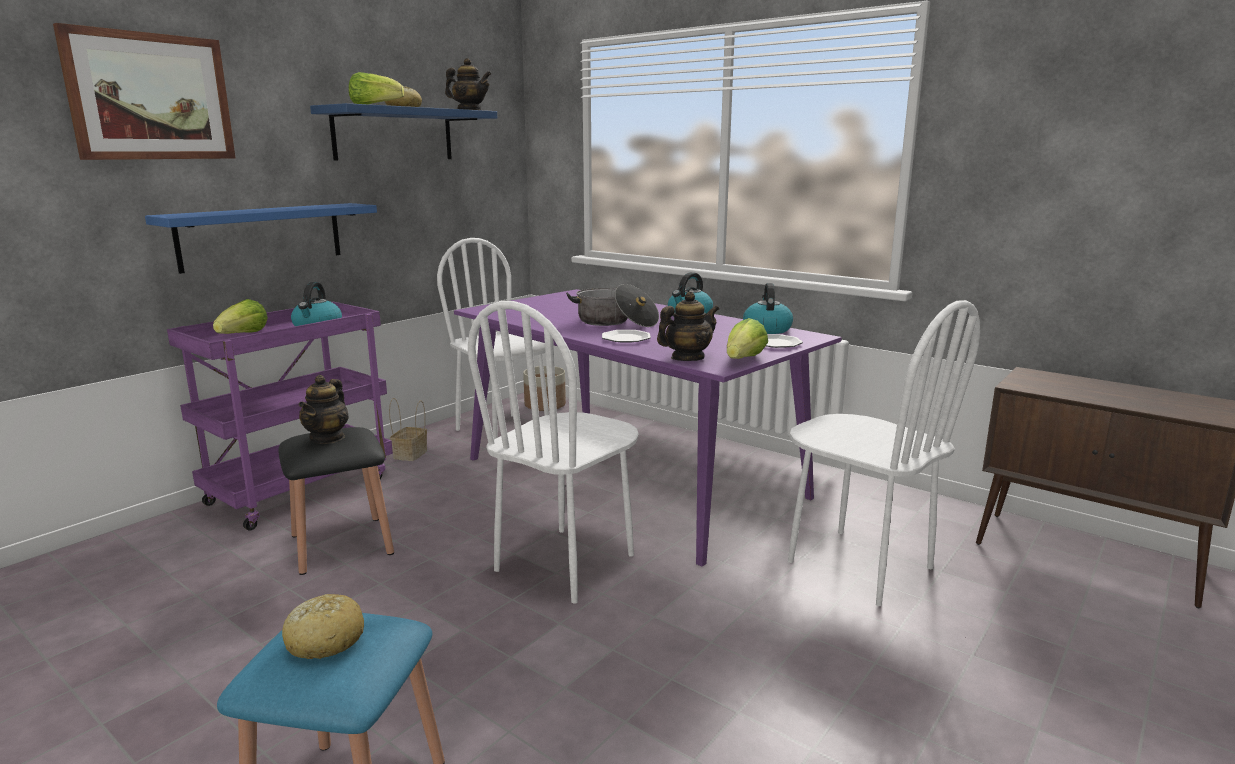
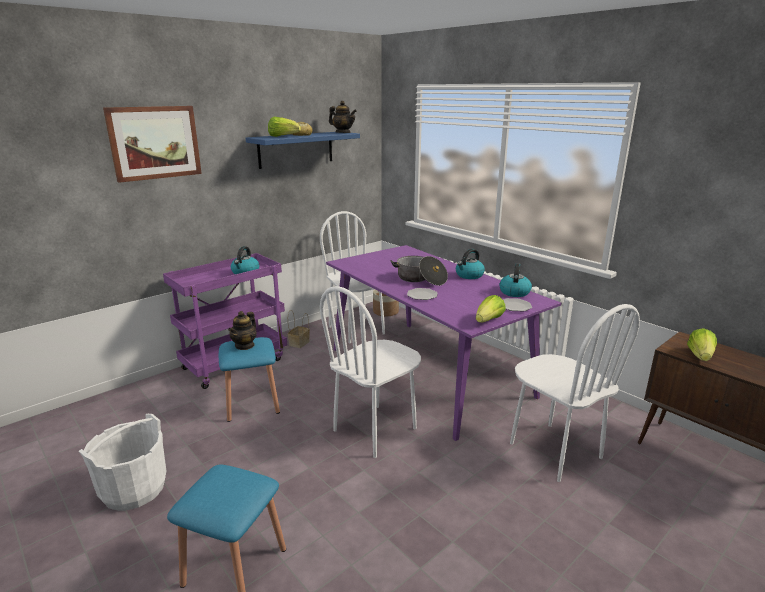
camera: 10 degrees right, 5 degrees up
blue shelf [145,203,377,274] -> none
lettuce [213,299,268,334] -> lettuce moved to [687,328,717,361]
black stool [278,427,394,575] -> blue stool [219,337,280,422]
bread [282,594,364,659] -> none
teapot [657,291,719,361] -> none
none -> white bucket [79,414,166,511]

